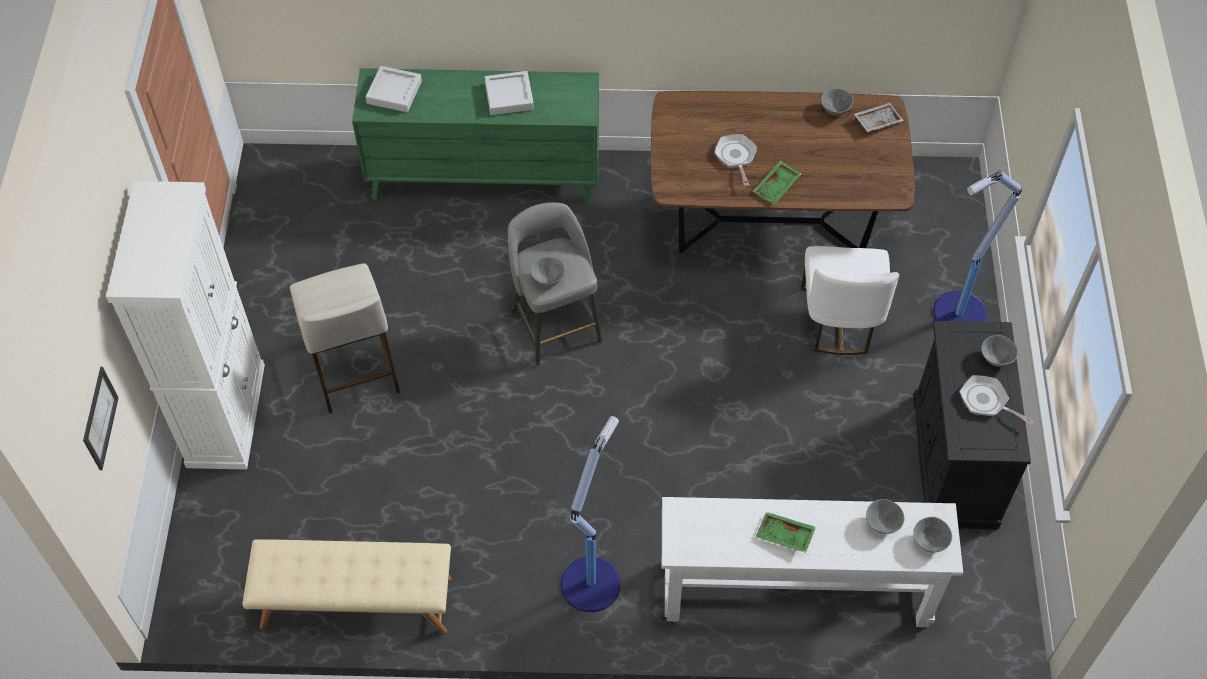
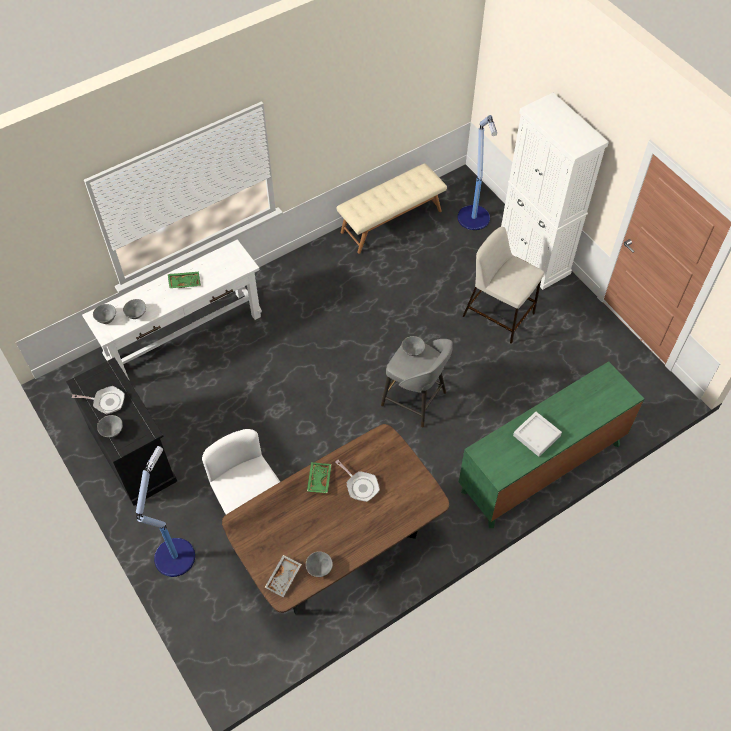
camera: 145 degrees right, 0 degrees up
picture [83,367,118,470] -> none
grey tray [366,66,422,112] -> none
floor lamp [561,416,620,612] -> floor lamp moved to [457,115,497,230]

